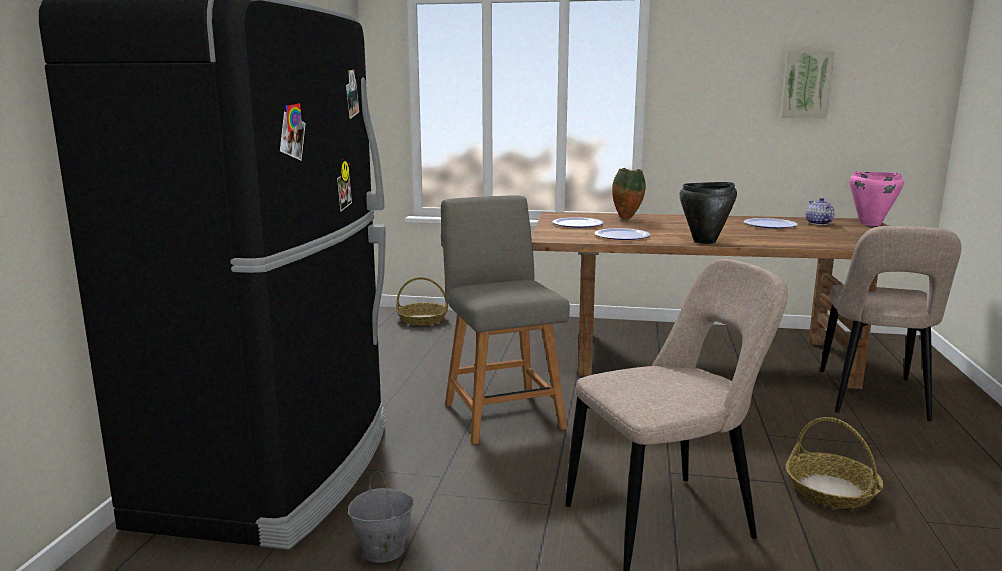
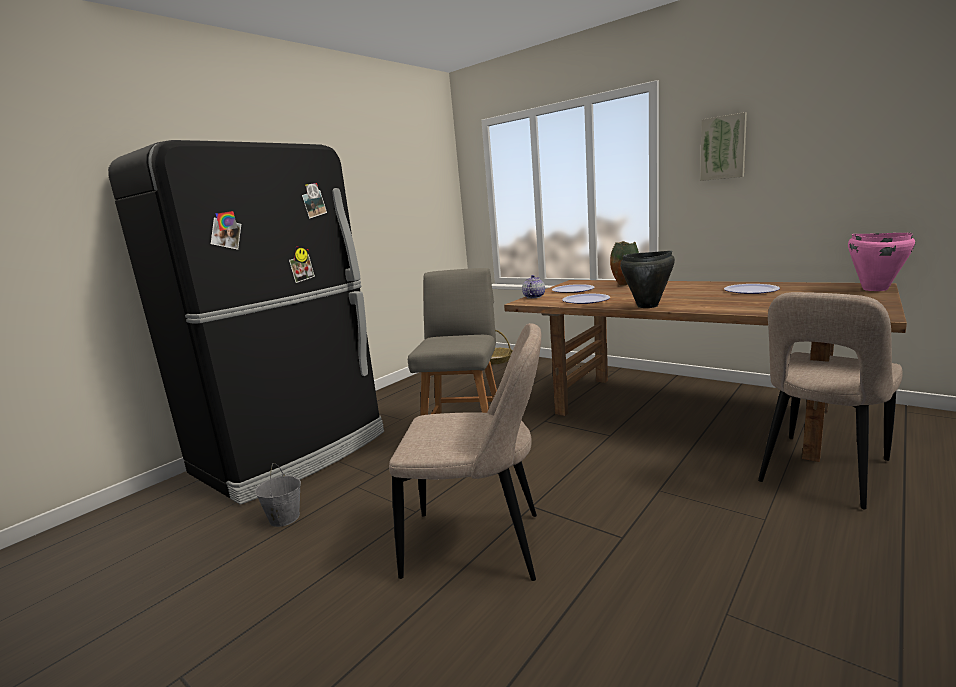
camera: 30 degrees right, 0 degrees up
picture [781,51,835,118] -> picture moved to [700,112,747,181]
basket [786,417,883,508] -> none
teapot [806,198,835,225] -> teapot moved to [522,275,545,298]

